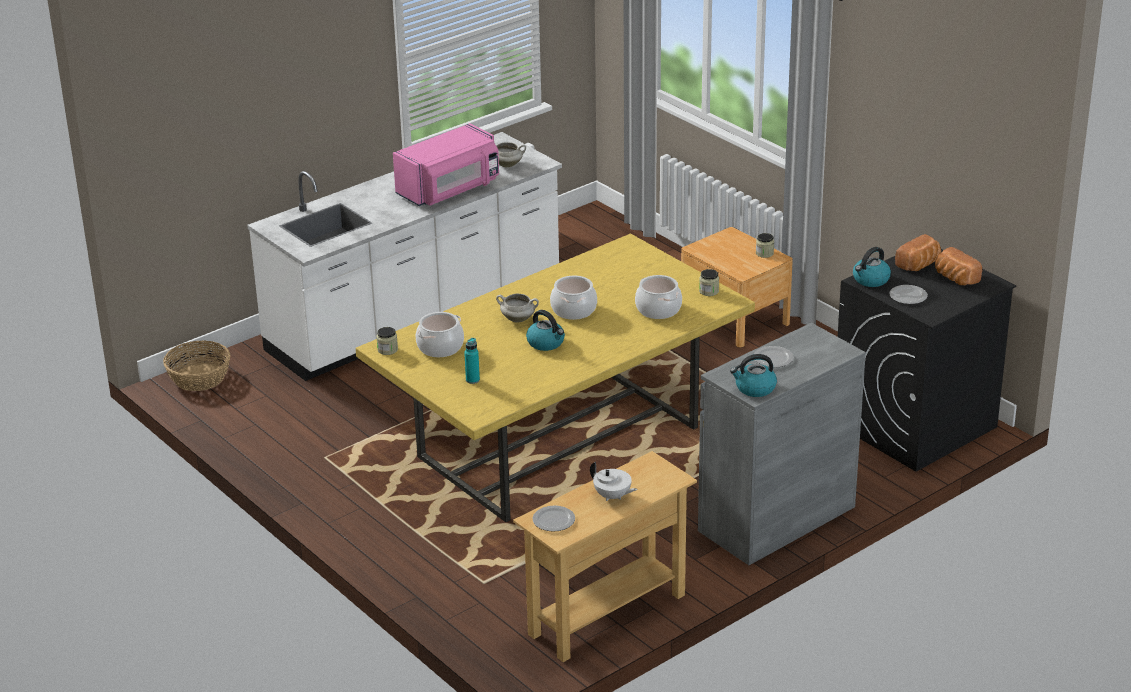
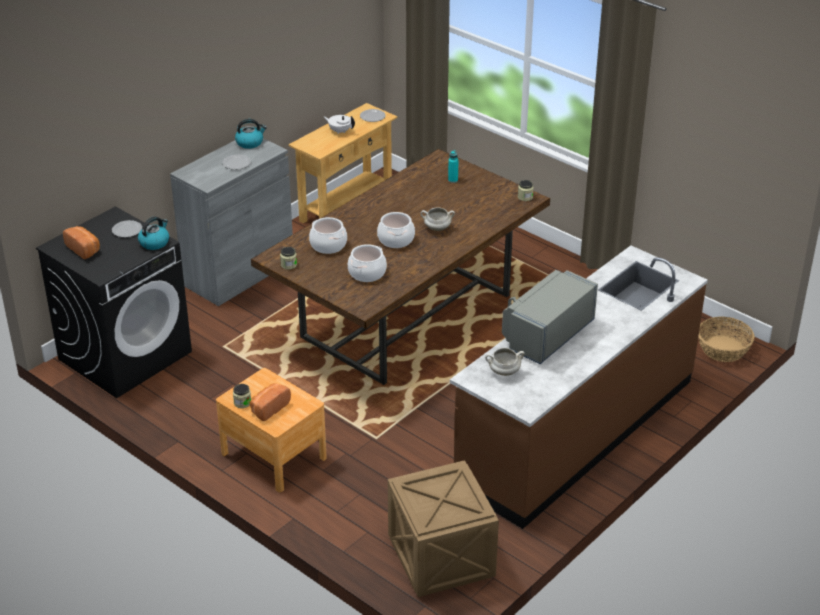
camera: 170 degrees right, 5 degrees up
white counter [247,132,562,381] -> brown counter [450,245,708,529]
yellow dining table [356,234,755,522] -> brown dining table [251,149,550,385]
pink microwave [393,123,499,206] -> grey microwave [502,270,598,364]
cooking pot [416,312,464,357] -> cooking pot moved to [348,244,387,282]
kettle [526,310,565,351] -> none
bread [895,234,941,271] -> bread moved to [250,383,291,421]
none -> crate [388,460,499,597]

